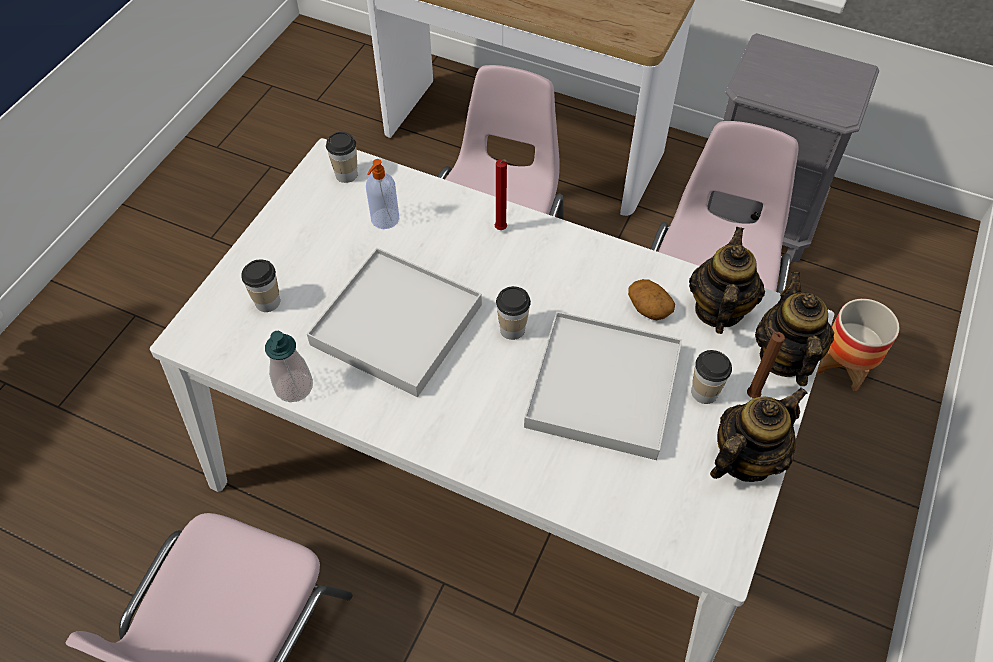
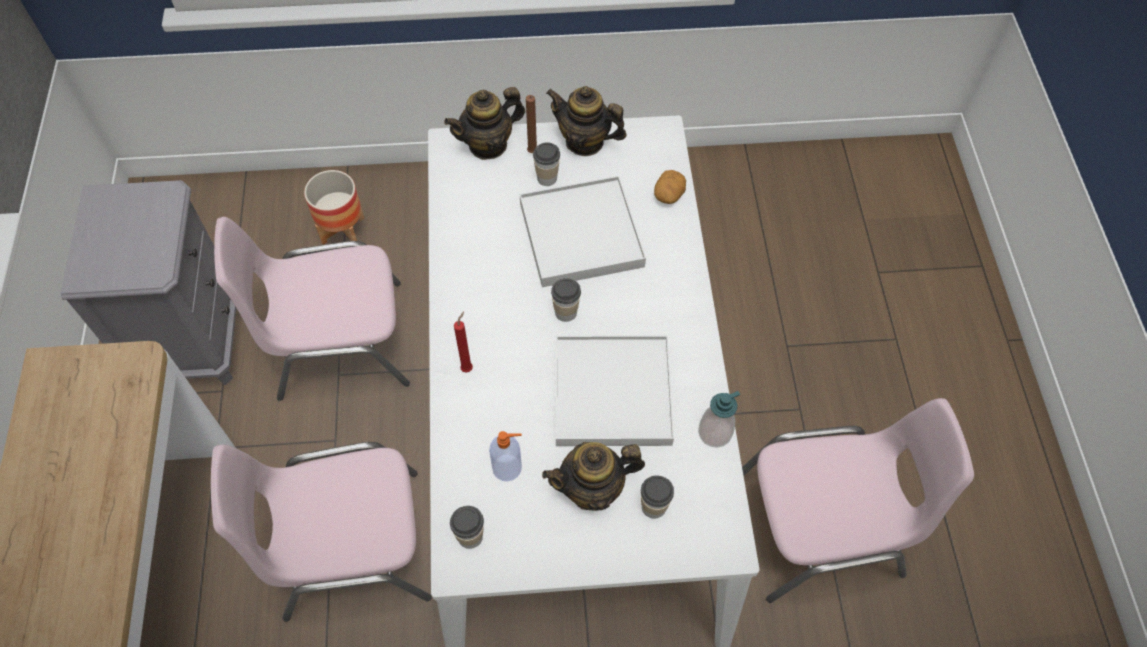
camera: 120 degrees left, 5 degrees up
potato [628,279,675,320] -> potato moved to [654,170,686,204]
teapot [689,227,765,334] -> teapot moved to [542,442,645,511]

